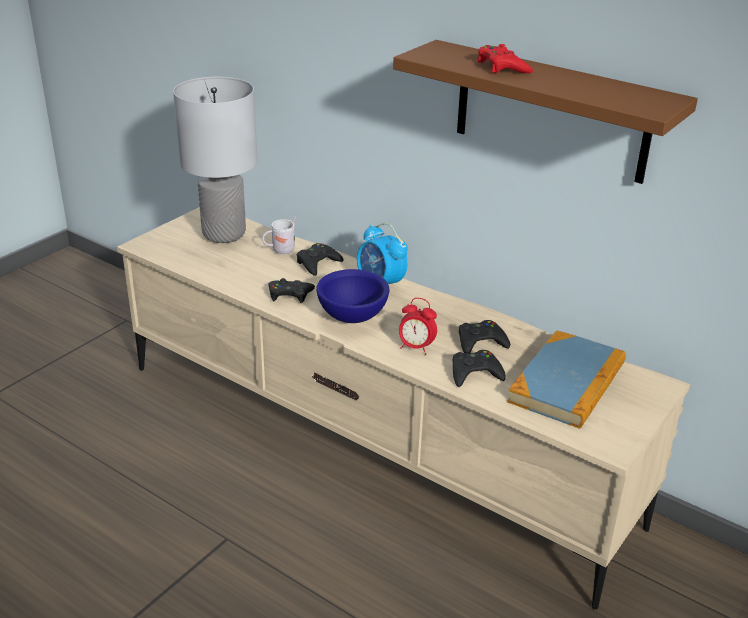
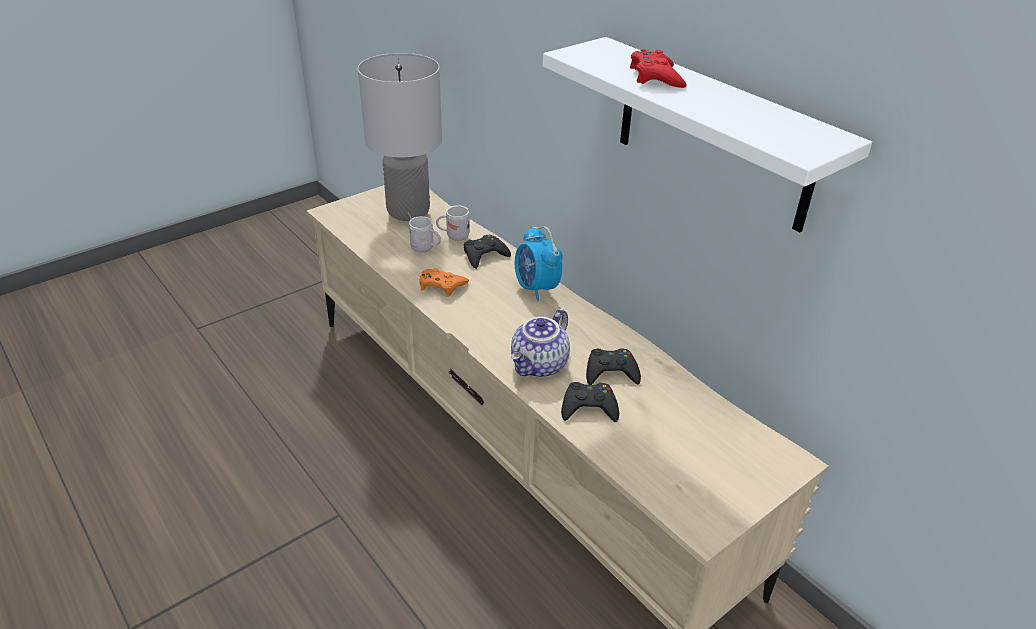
camera: 15 degrees right, 5 degrees up
black game controller [268,278,315,303] -> orange game controller [419,268,469,297]
blue bowl [316,269,389,323] -> none
brown shelf [393,40,698,184] -> white shelf [543,37,872,232]
alarm clock [399,298,437,355] -> teapot [511,309,570,378]
book [507,330,626,429] -> none
none -> white mug [408,212,441,253]

